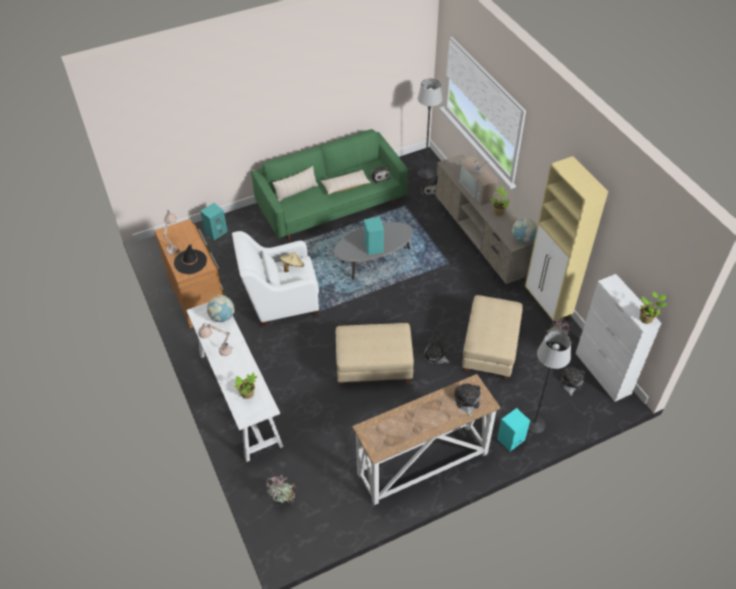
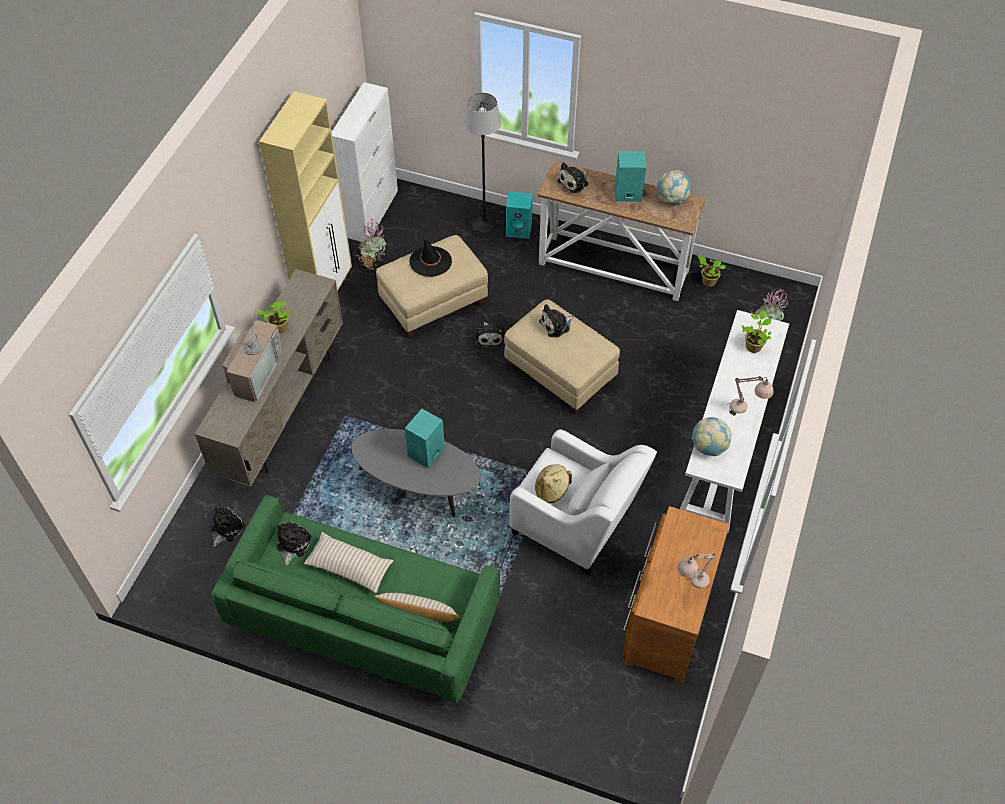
camera: 135 degrees left, 5 degrees up
black hat [174,245,207,274] -> black hat moved to [409,236,452,277]
turquoise speaker [200,203,228,240] -> turquoise speaker moved to [615,151,646,202]
floor lamp [417,78,442,179] -> none
globe [512,218,537,243] -> globe moved to [657,170,691,205]
plush toy [561,367,585,396] -> plush toy moved to [539,304,574,338]
potted plant [639,292,667,324] -> potted plant moved to [697,255,726,287]

